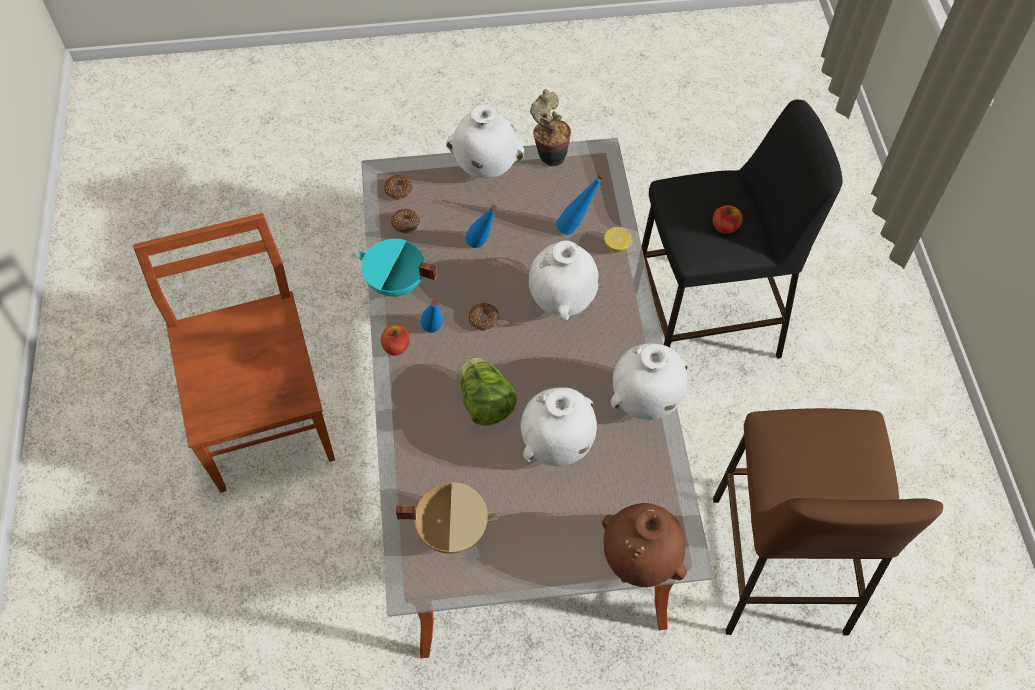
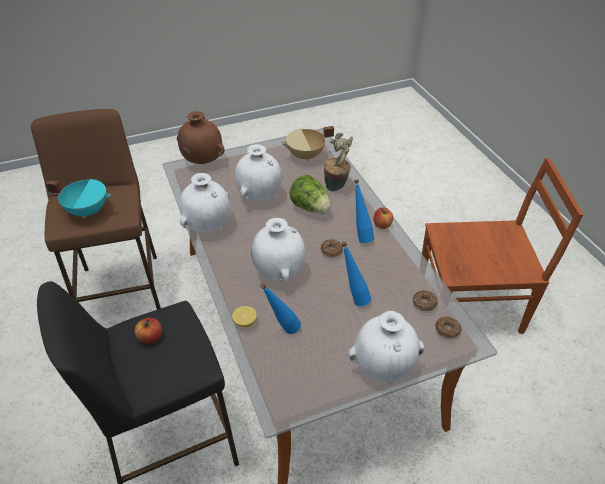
camera: 165 degrees right, 15 degrees down
brown chair [133,213,335,493] -> brown chair turned 60 degrees counterclockwise [422,157,584,334]
turquoise cooking pot [356,239,437,297] -> turquoise cooking pot moved to [46,179,111,218]
potted plant [530,89,571,166] -> potted plant moved to [324,133,353,191]

